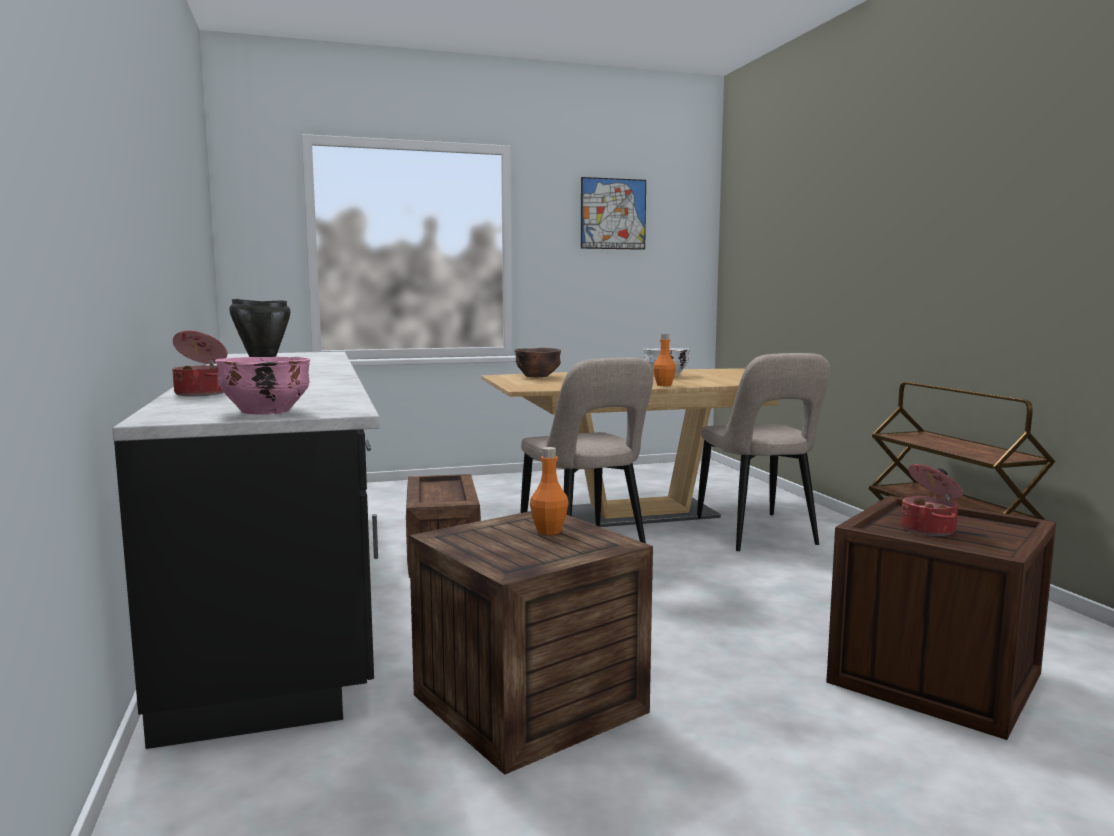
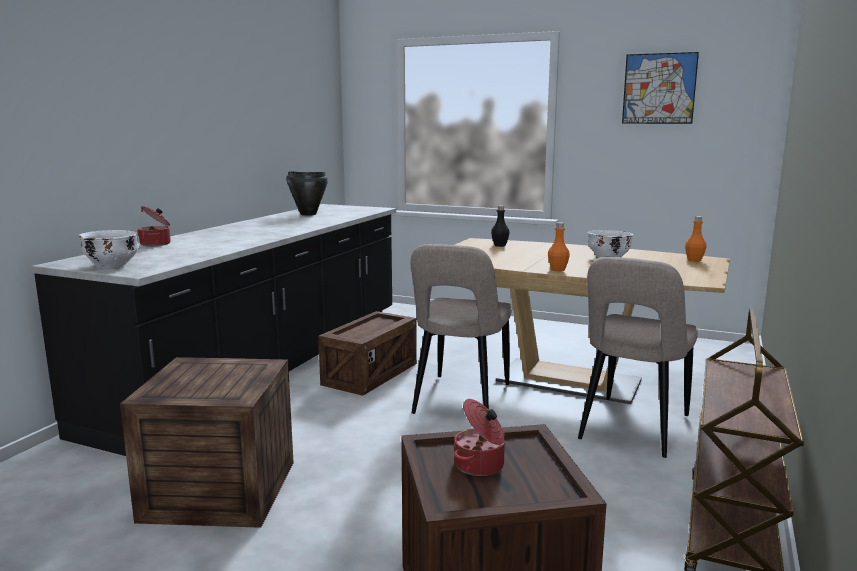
camera: 40 degrees right, 5 degrees up
pink bowl [215,357,310,414] -> white bowl [79,230,139,268]
brown bowl [514,348,561,377] -> black bottle [491,206,509,247]
orange bottle [530,447,569,535] -> orange bottle moved to [685,216,707,262]

